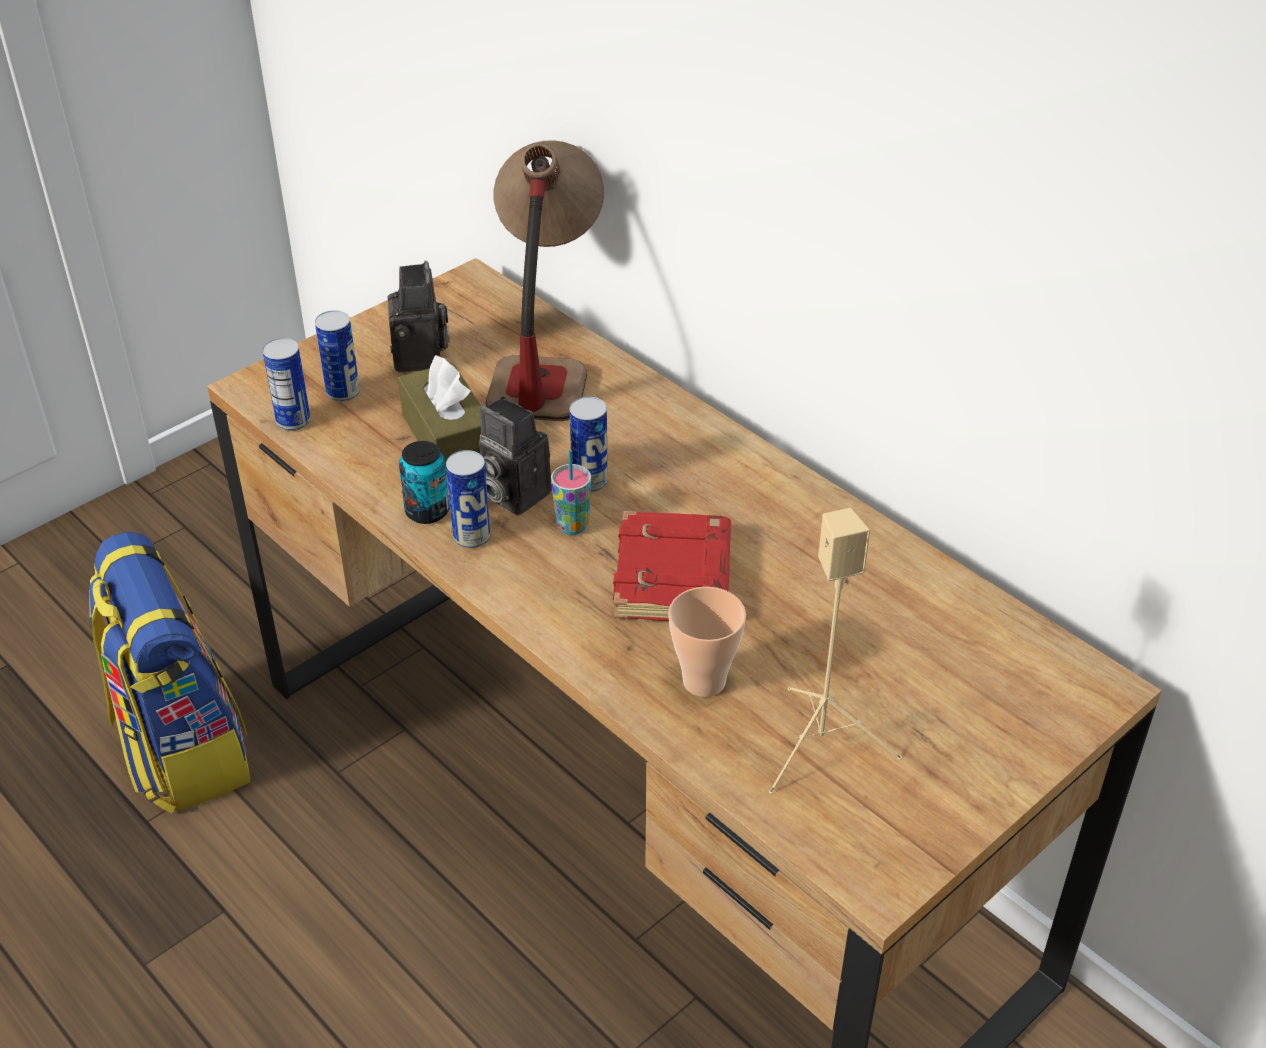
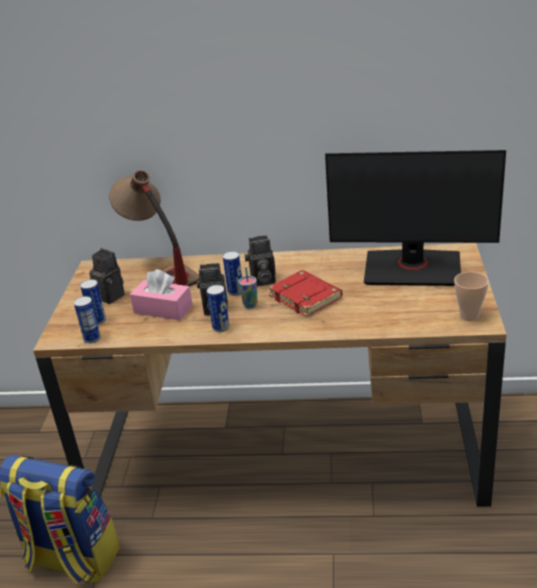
camera: 40 degrees left, 10 degrees down
brown tissue box [398,355,481,475] -> pink tissue box [130,269,193,320]
can [399,441,450,524] -> none
cup [668,586,746,697] -> cup moved to [454,272,489,321]
beige speaker [769,508,902,794] -> none
none -> camera [245,235,276,287]
none -> monitor [325,150,506,286]

